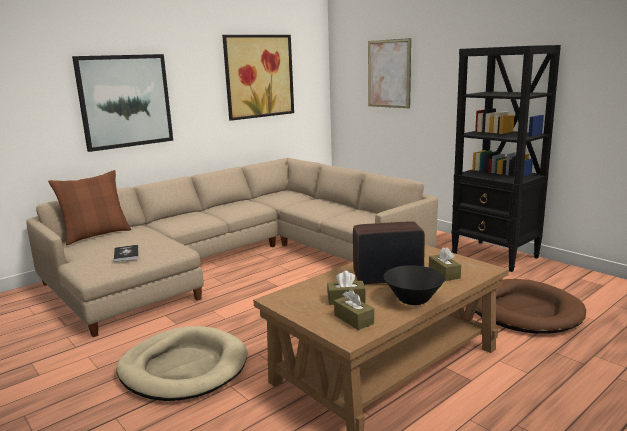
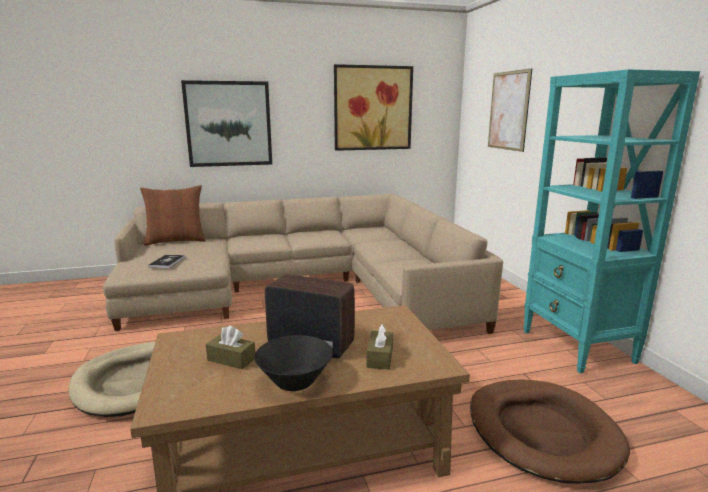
camera: 25 degrees right, 0 degrees up
brown tissue box [334,289,374,330] -> none
black bookcase [451,45,561,272] -> turquoise bookcase [523,69,700,373]

